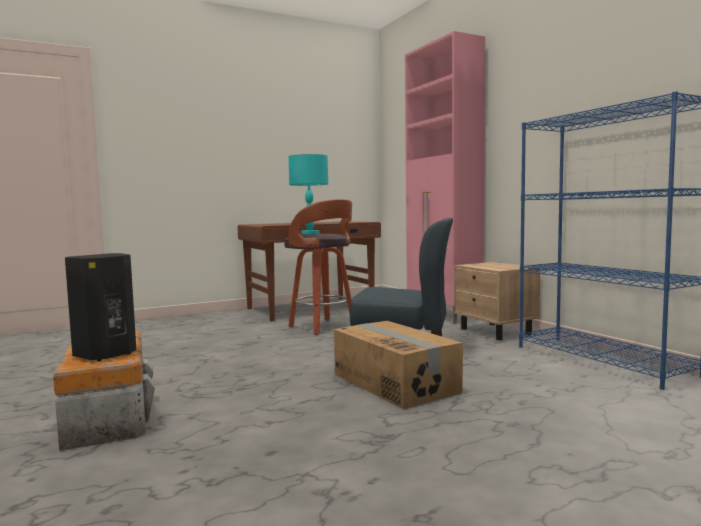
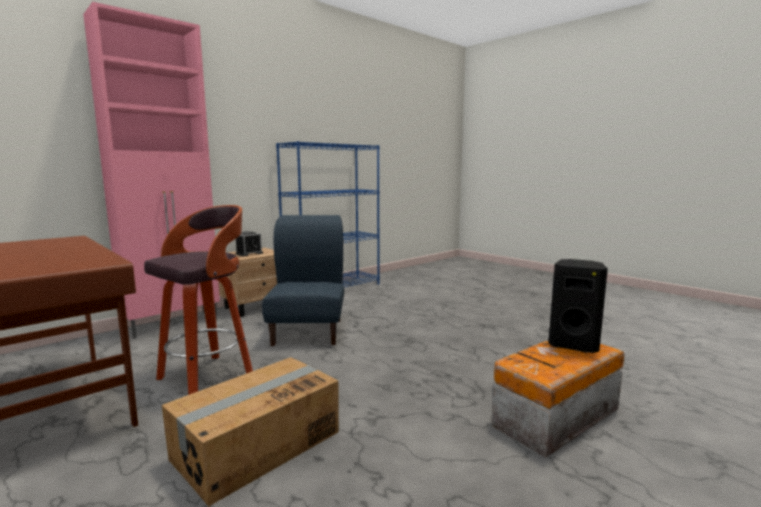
camera: 105 degrees left, 5 degrees up
turquoise table lamp [288,154,328,235] -> none
cardboard box [334,321,463,409] -> cardboard box moved to [162,357,339,507]
none -> alarm clock [236,231,263,257]

